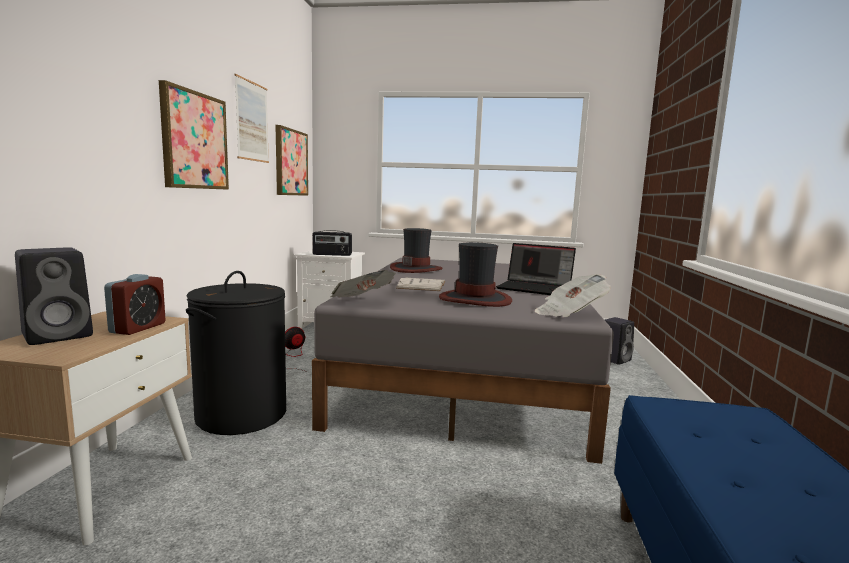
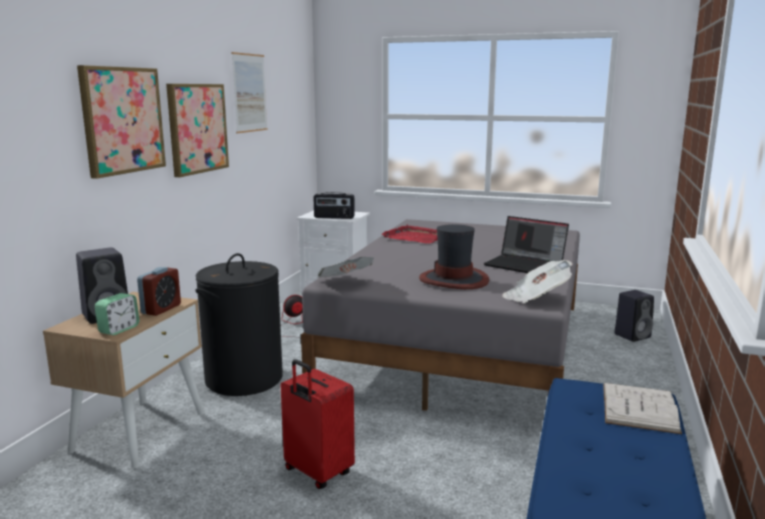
camera: 10 degrees right, 5 degrees up
picture [275,125,308,196] -> picture moved to [77,65,166,179]
hat [390,228,442,273] -> red tray [382,224,438,243]
white book [396,278,445,291] -> white book moved to [603,383,682,434]
none -> alarm clock [95,293,139,335]
none -> red suitcase [281,359,355,489]

